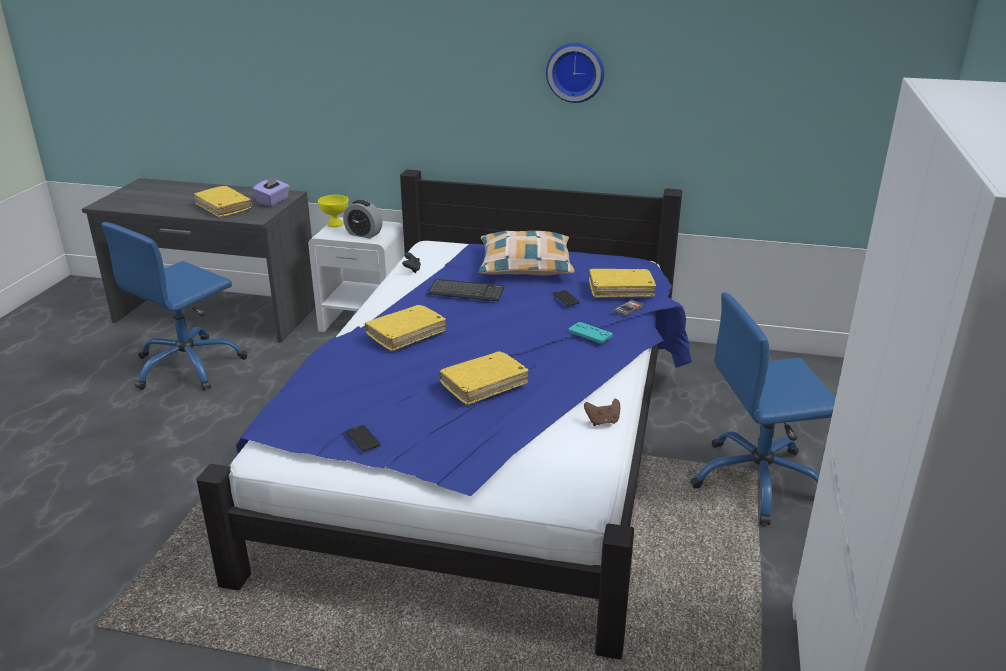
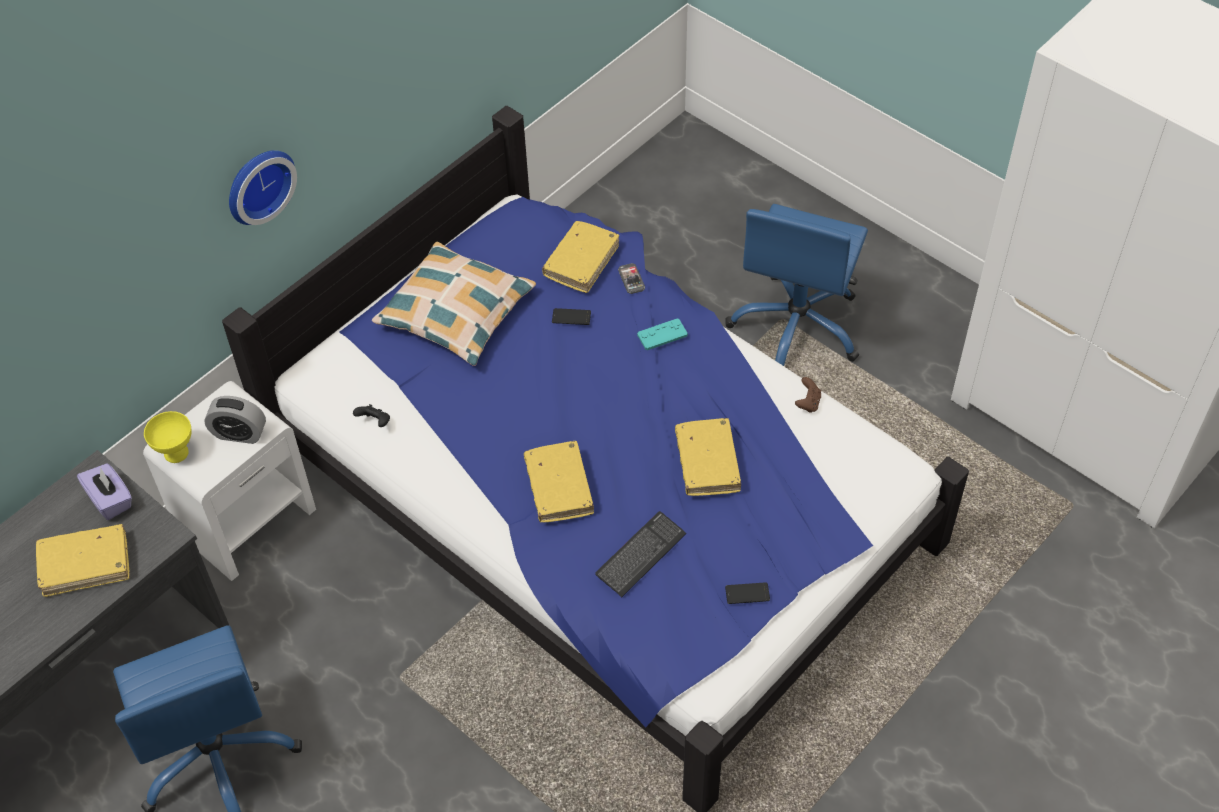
camera: 60 degrees left, 25 degrees up
alarm clock [343,200,382,239] -> alarm clock turned 45 degrees clockwise [204,396,266,444]
keyboard [428,279,504,301] -> keyboard moved to [595,511,686,597]
wall clock [546,43,604,103] -> wall clock moved to [229,150,297,225]

